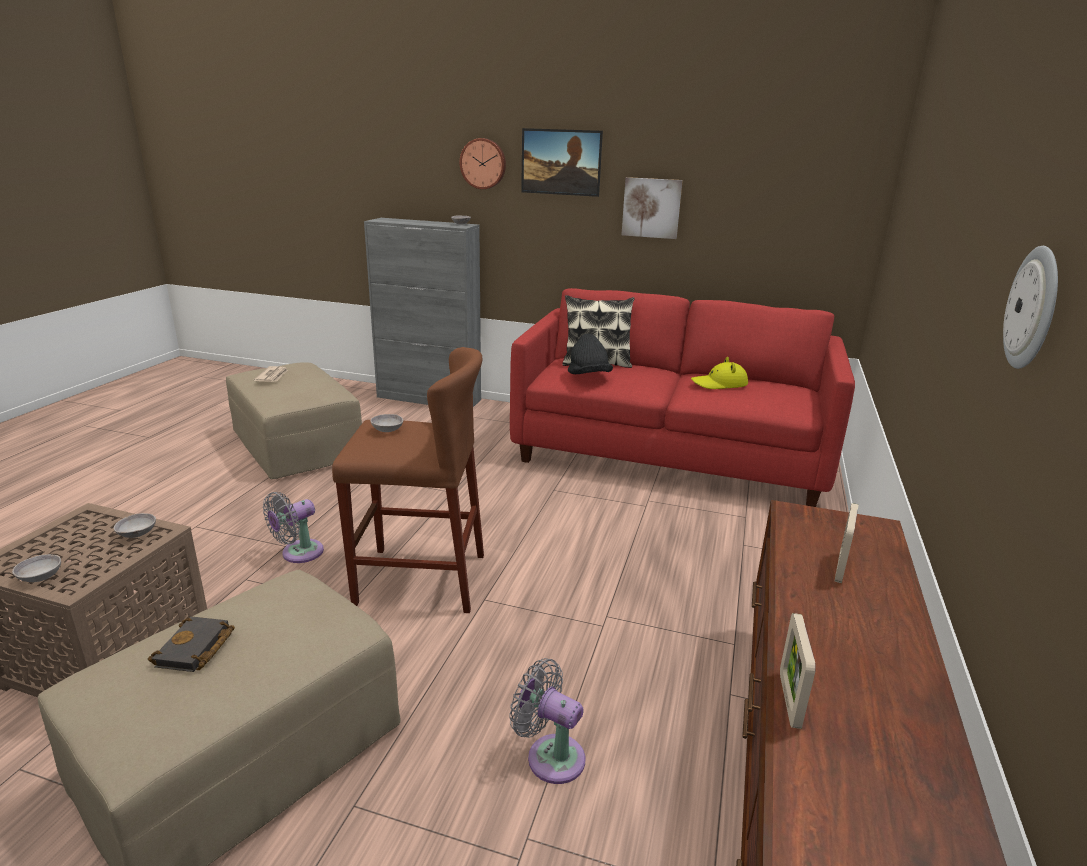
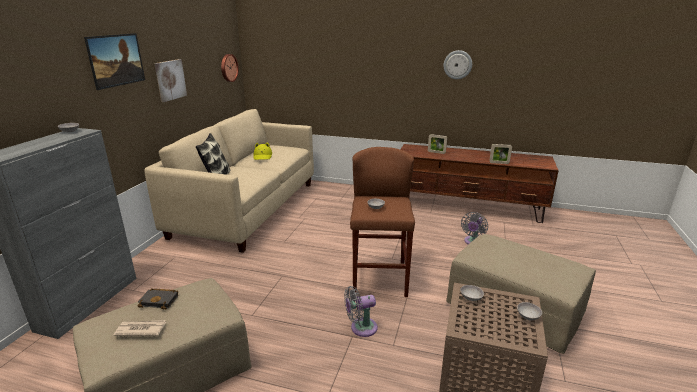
camera: 90 degrees left, 0 degrees up
black book [148,616,235,672] -> black book moved to [138,288,178,310]
grey fan [263,492,324,563] -> grey fan turned 120 degrees clockwise [344,286,378,337]
wall clock [460,138,506,189] -> wall clock moved to [221,54,239,82]
red sofa [510,288,855,507] -> beige sofa [144,109,314,253]
black hat [568,334,613,374] -> none

